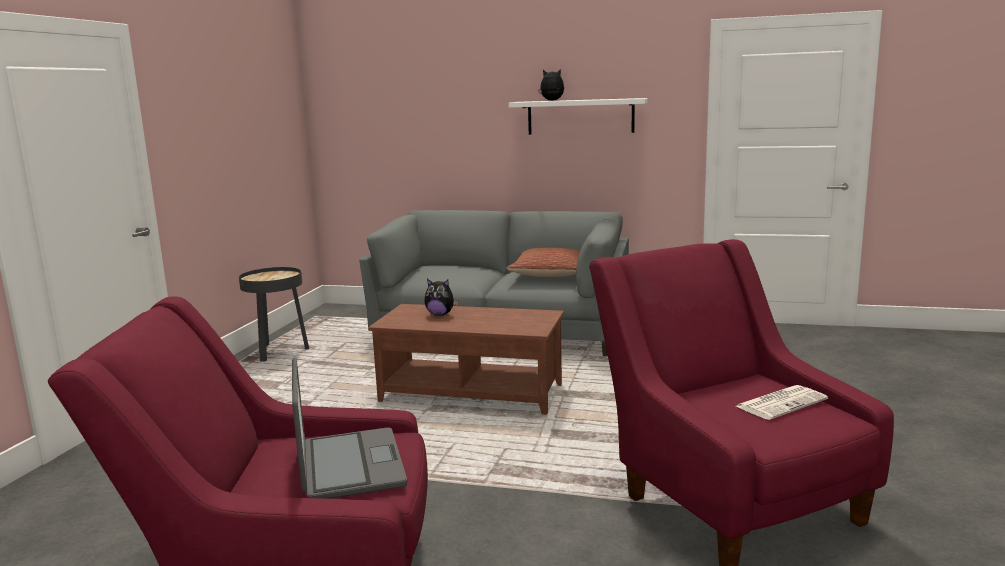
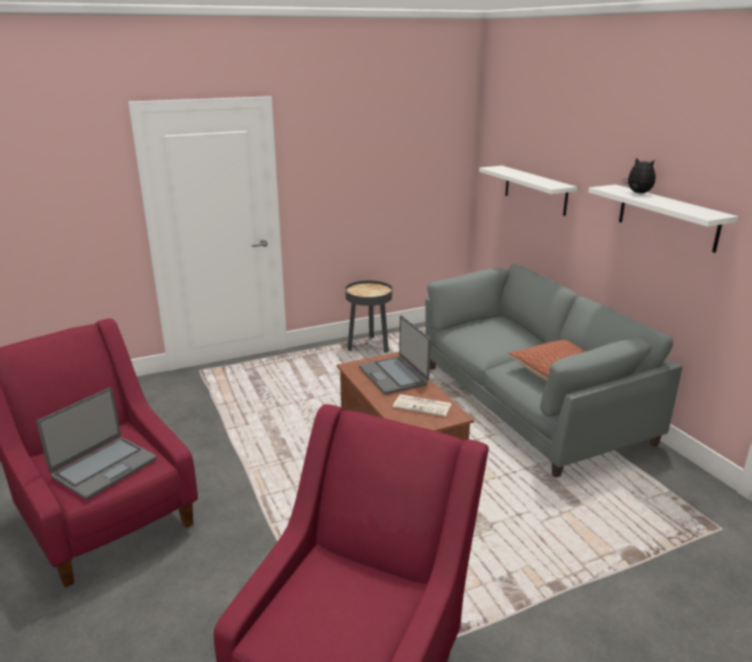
camera: 50 degrees right, 10 degrees up
plush toy [424,279,458,316] -> laptop [359,315,431,395]
newspaper [736,385,828,420] -> newspaper moved to [393,394,451,416]
none -> white shelf [479,166,577,216]

